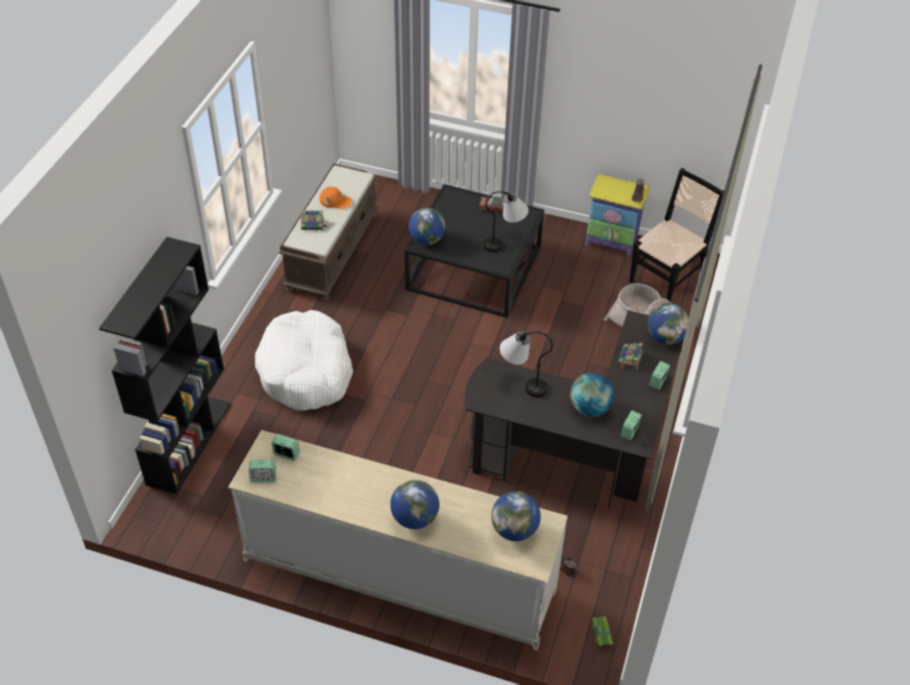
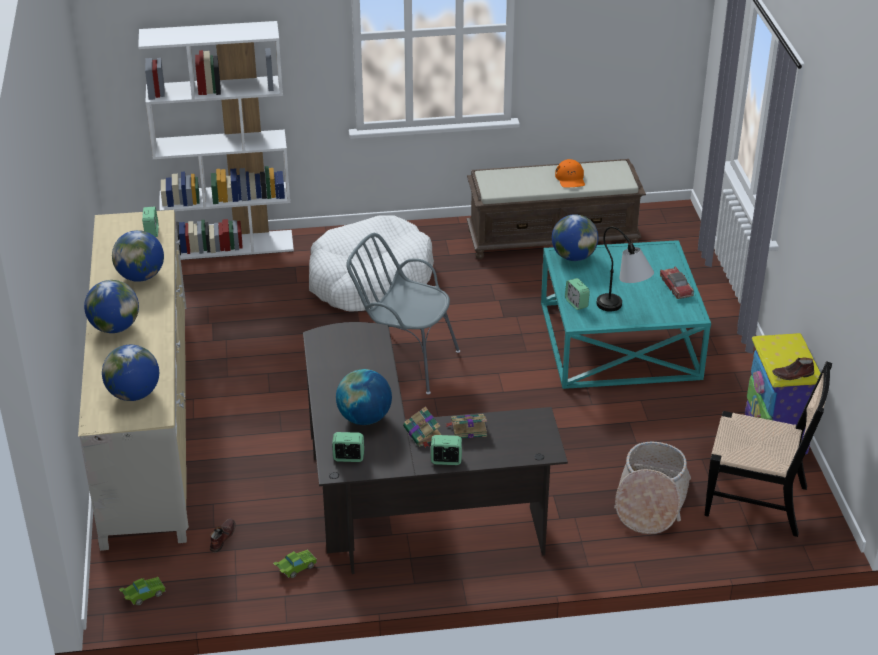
camera: 65 degrees right, 10 degrees down
black bookcase [99,237,231,494] -> white bookcase [138,21,294,260]
alarm clock [249,459,276,483] -> alarm clock moved to [565,278,590,310]
book [301,210,327,230] -> book moved to [403,406,442,448]
black coffee table [405,184,545,318] -> turquoise coffee table [541,240,711,389]
table lamp [500,331,553,397] -> none
globe [648,303,689,345] -> globe moved to [112,230,164,282]
none -> green toy car [273,549,317,578]
none -> grey chair [346,233,460,394]

